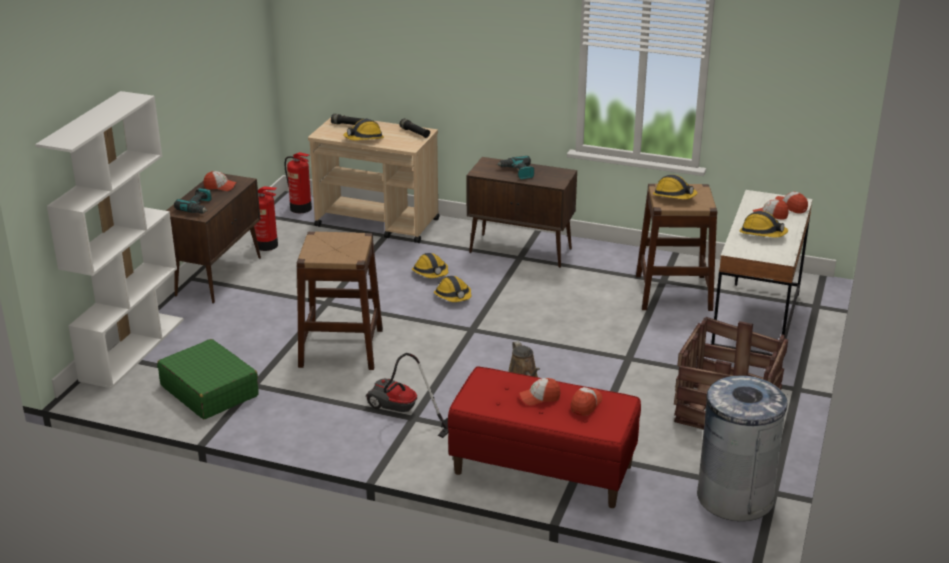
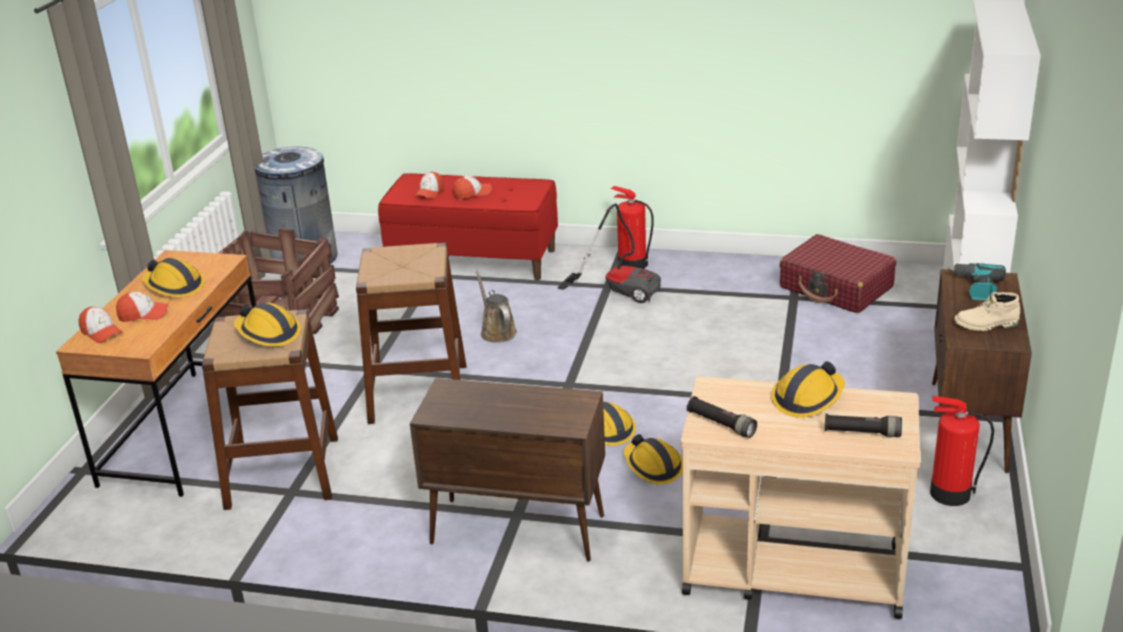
camera: 175 degrees right, 0 degrees up
green suitcase [157,339,259,419] -> red suitcase [779,234,896,313]
cap [204,171,237,191] -> beige boot [954,292,1020,331]
fire extinguisher [284,152,312,213] -> fire extinguisher moved to [611,186,654,269]
brown stool [297,232,383,370] -> brown stool moved to [356,243,466,424]
power drill [496,156,534,179] -> none
white desk [711,190,813,356] -> brown desk [56,250,256,497]

